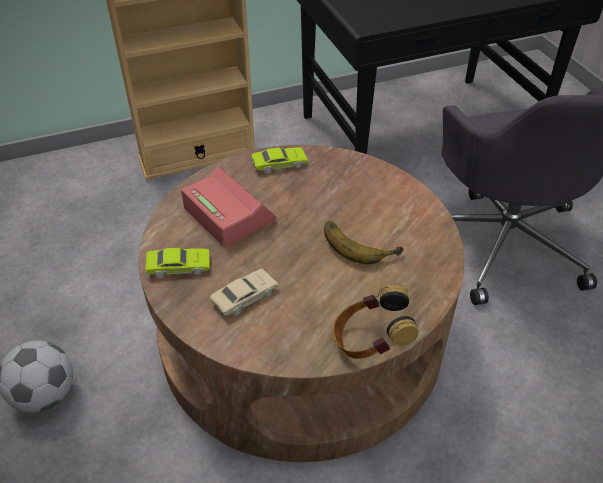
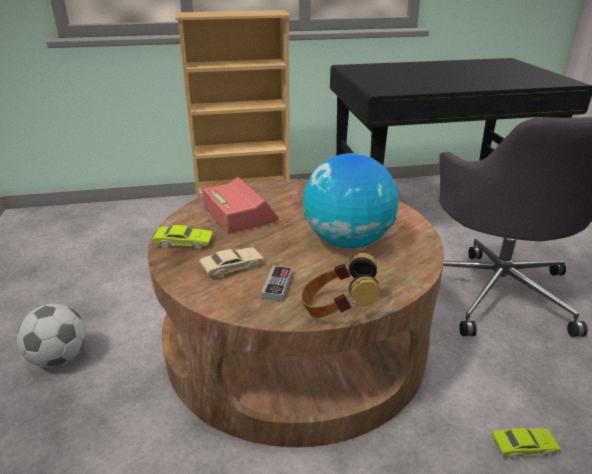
camera: 10 degrees right, 15 degrees down
green toy car [251,148,308,174] -> green toy car moved to [491,428,561,460]
banana [324,221,404,264] -> globe [303,153,398,248]
none -> game controller [261,266,293,301]

